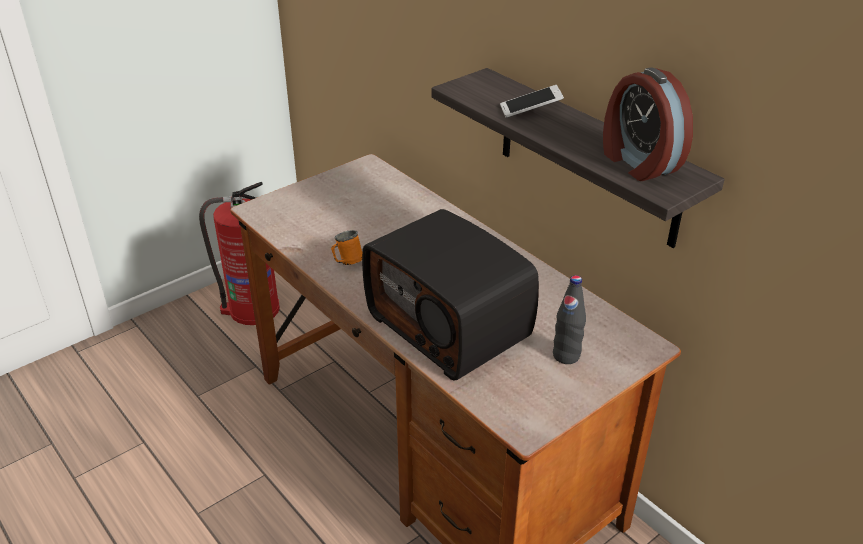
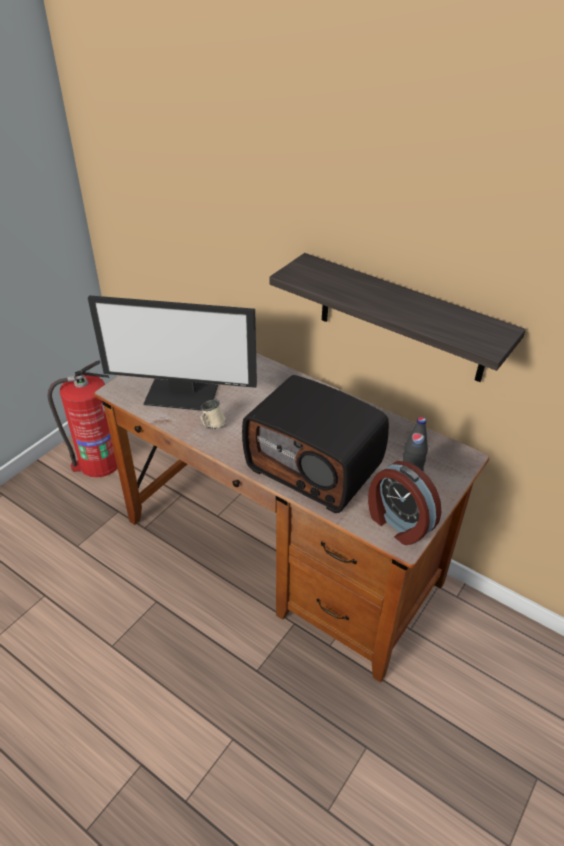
camera: 15 degrees left, 5 degrees up
orange mug [331,230,362,265] -> beige mug [200,399,226,429]
phone [500,85,564,118] -> none
alarm clock [603,67,693,181] -> alarm clock moved to [368,461,441,545]
none -> monitor [88,295,257,411]

